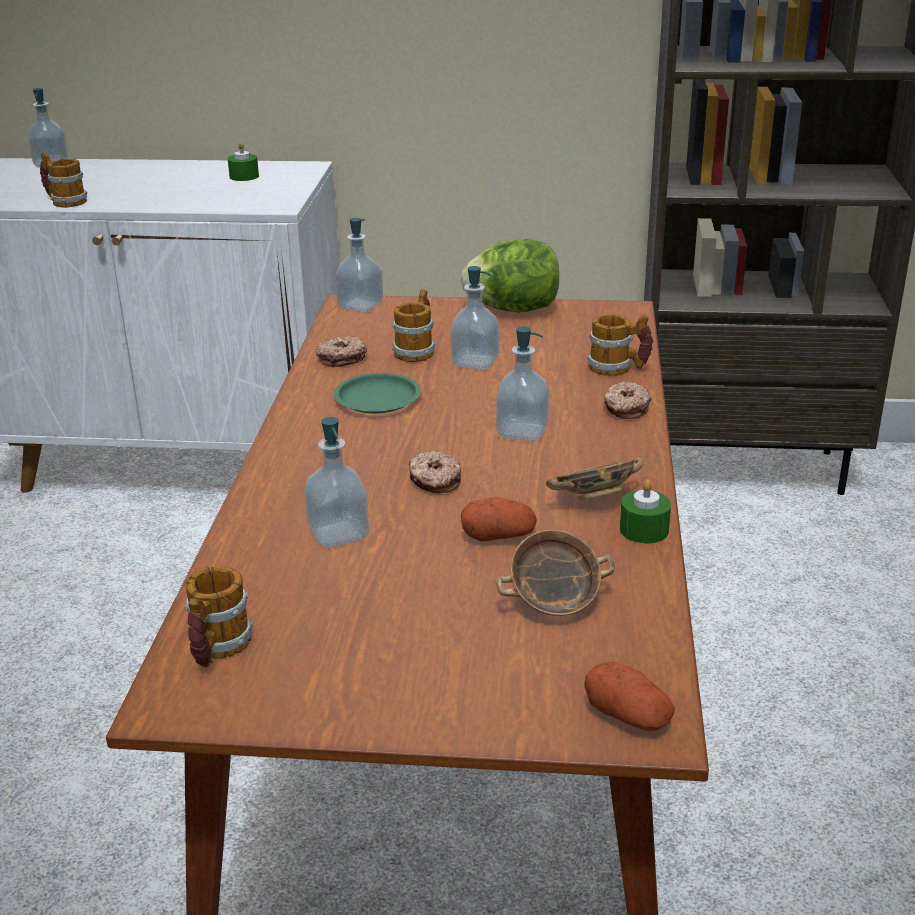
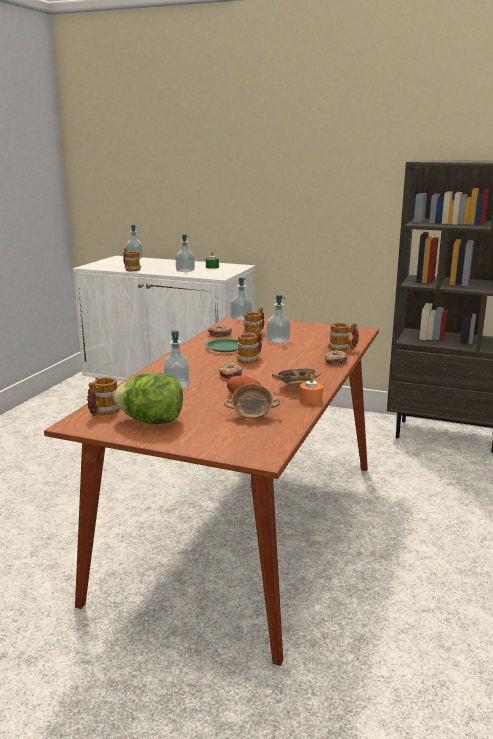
camera: 15 degrees right, 10 degrees down
lettuce [461,239,559,313] -> lettuce moved to [113,373,183,424]
soap dispenser [496,326,549,441] -> soap dispenser moved to [176,234,195,272]
potato [584,662,675,731] -> none
green candle [620,479,671,544] -> orange candle [300,374,323,404]
none -> mug [237,328,262,364]

